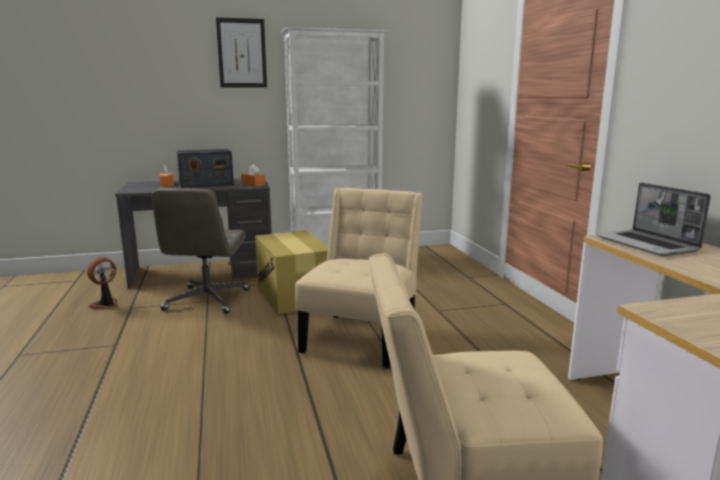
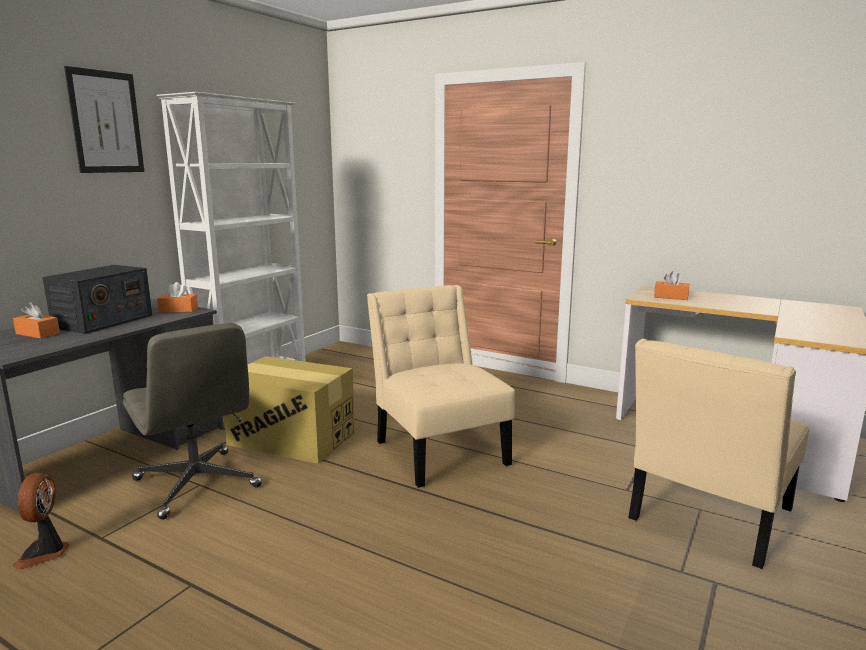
camera: 45 degrees left, 0 degrees up
laptop [596,183,711,256] -> orange tissue box [654,271,689,300]

